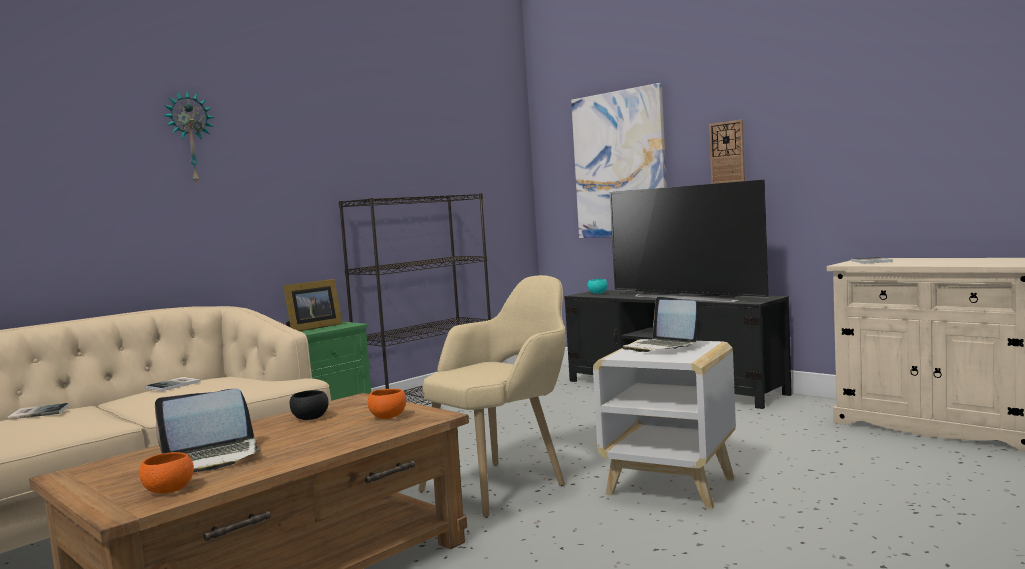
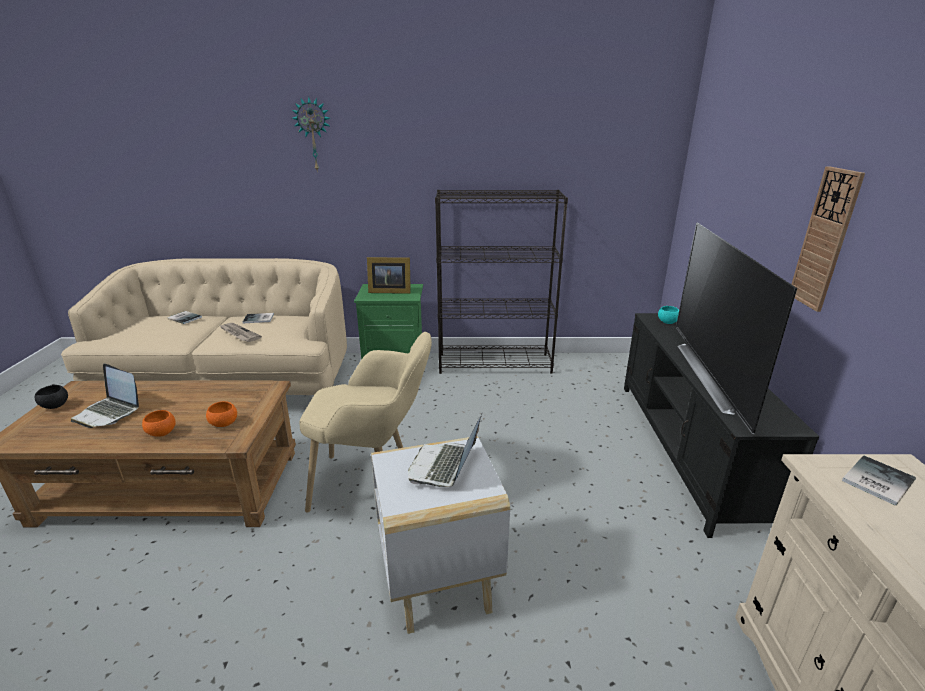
camera: 45 degrees right, 20 degrees up
orange bowl [139,452,194,494] -> orange bowl moved to [142,410,176,437]
black bowl [290,390,329,420] -> black bowl moved to [35,385,68,409]
picture [571,83,667,238] -> none
none -> newspaper [219,323,262,342]

